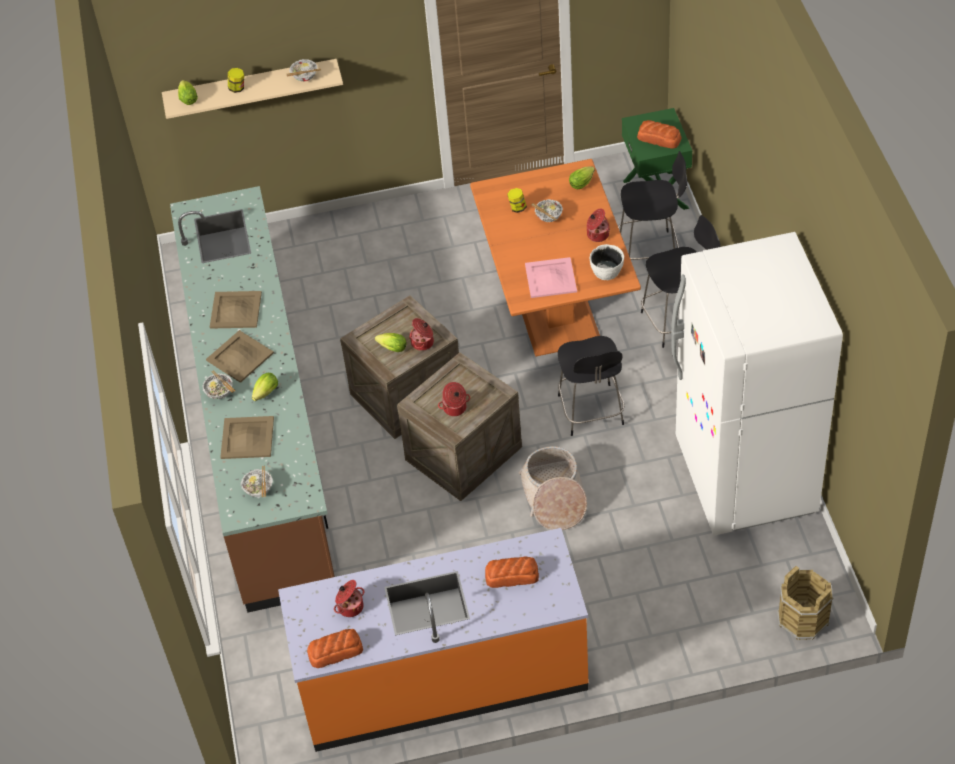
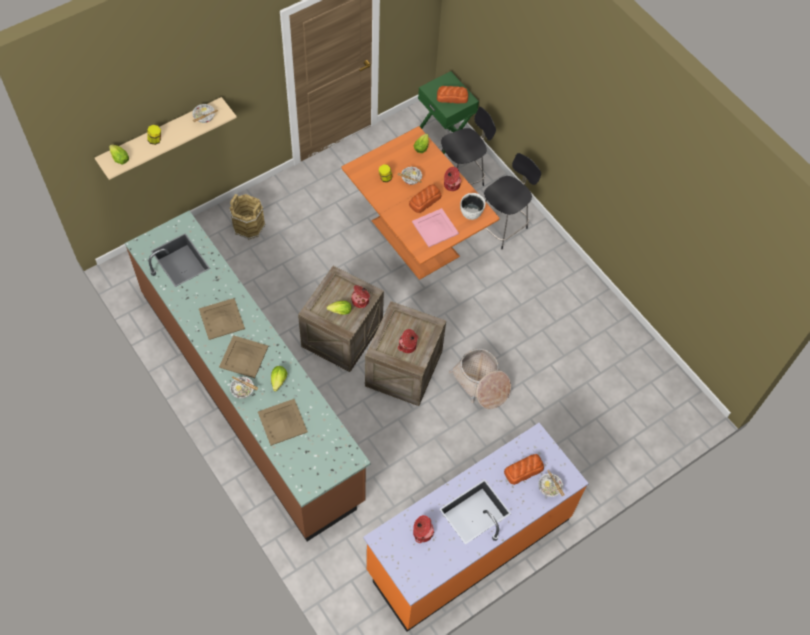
camera: 30 degrees left, 10 degrees up
bowl [241,466,273,497] -> bowl moved to [538,470,565,497]
bread [307,629,363,668] -> bread moved to [409,184,442,213]
black chair [558,336,624,436] -> none
white fridge [671,232,843,536] -> none
brown bucket [777,566,833,640] -> brown bucket moved to [229,194,265,240]

